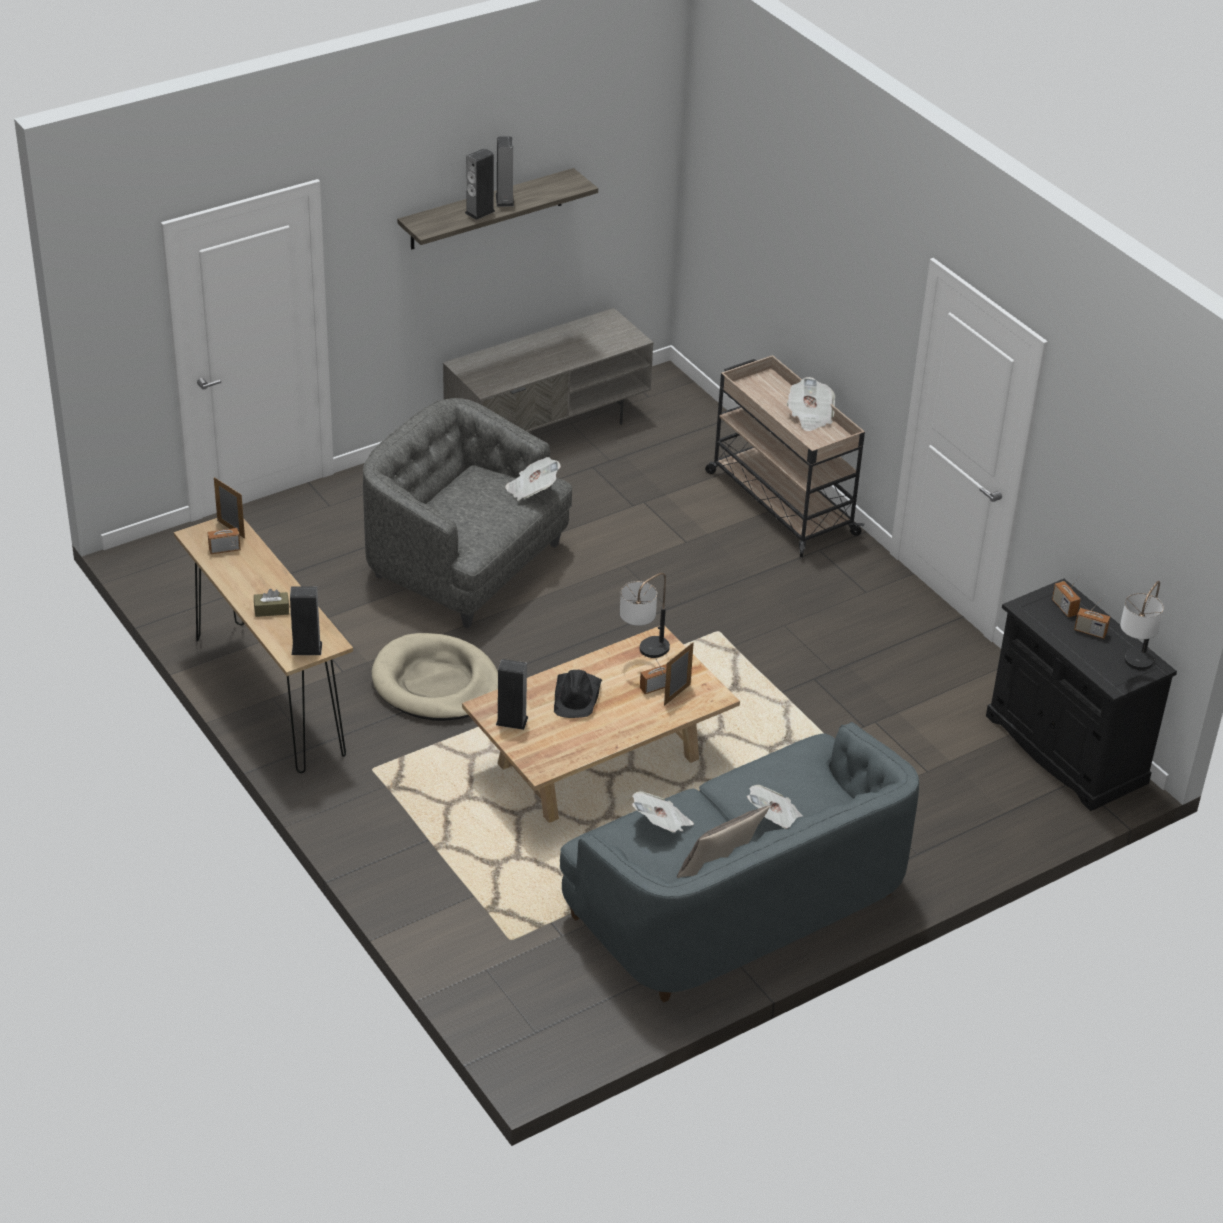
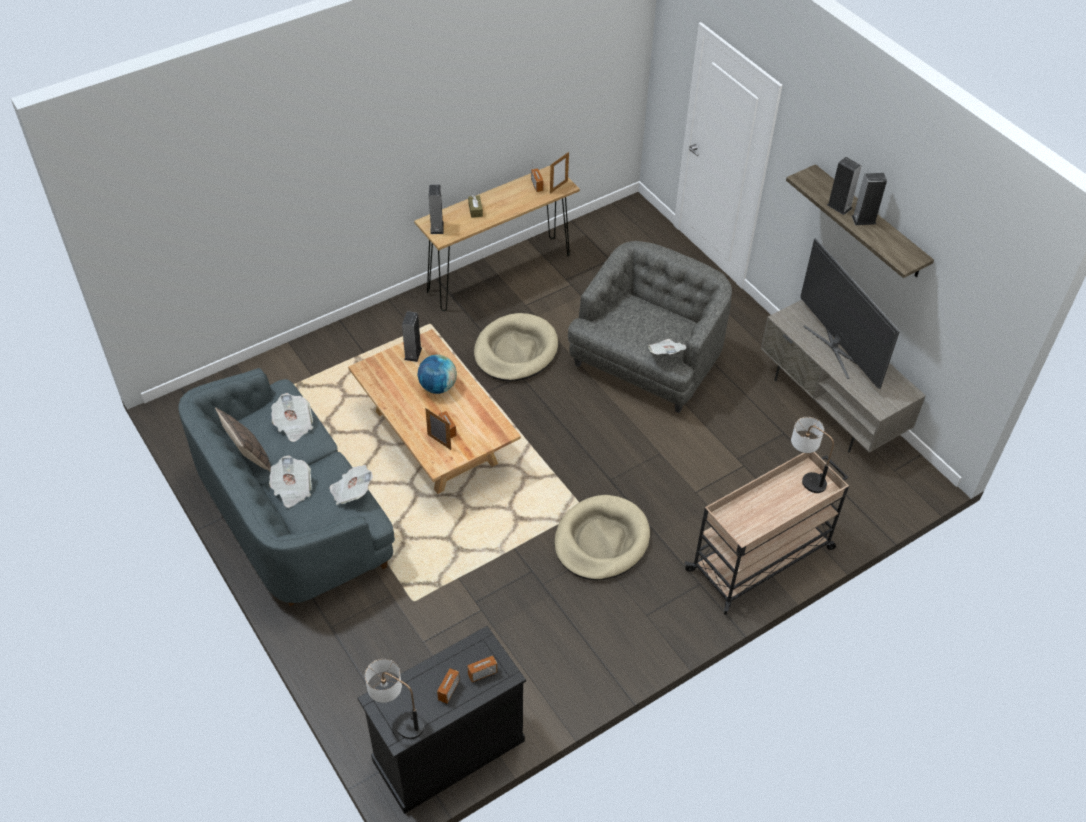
camera: 90 degrees right, 10 degrees up
black hat [554,670,602,718] -> globe [418,355,457,394]
table lamp [620,573,670,658] -> table lamp moved to [791,417,834,493]
newspaper [787,377,835,431] -> newspaper moved to [329,465,373,505]
none -> beige dog bed [554,495,650,580]
none -> television [800,238,900,389]

